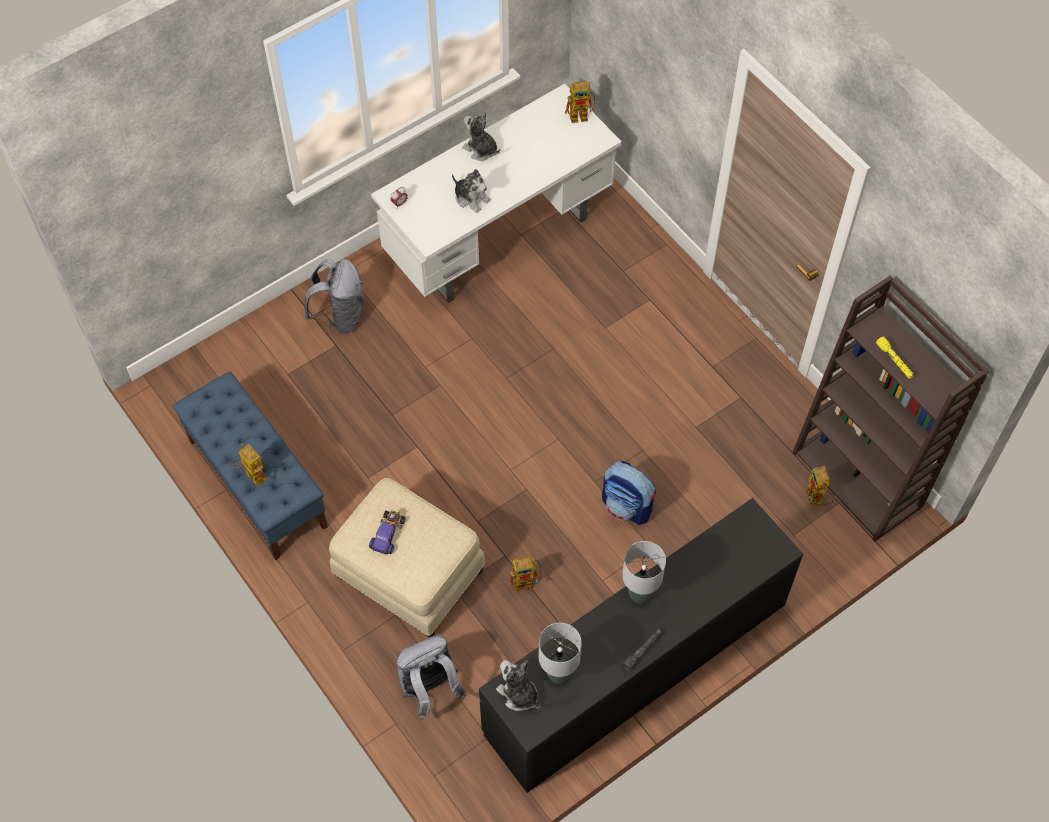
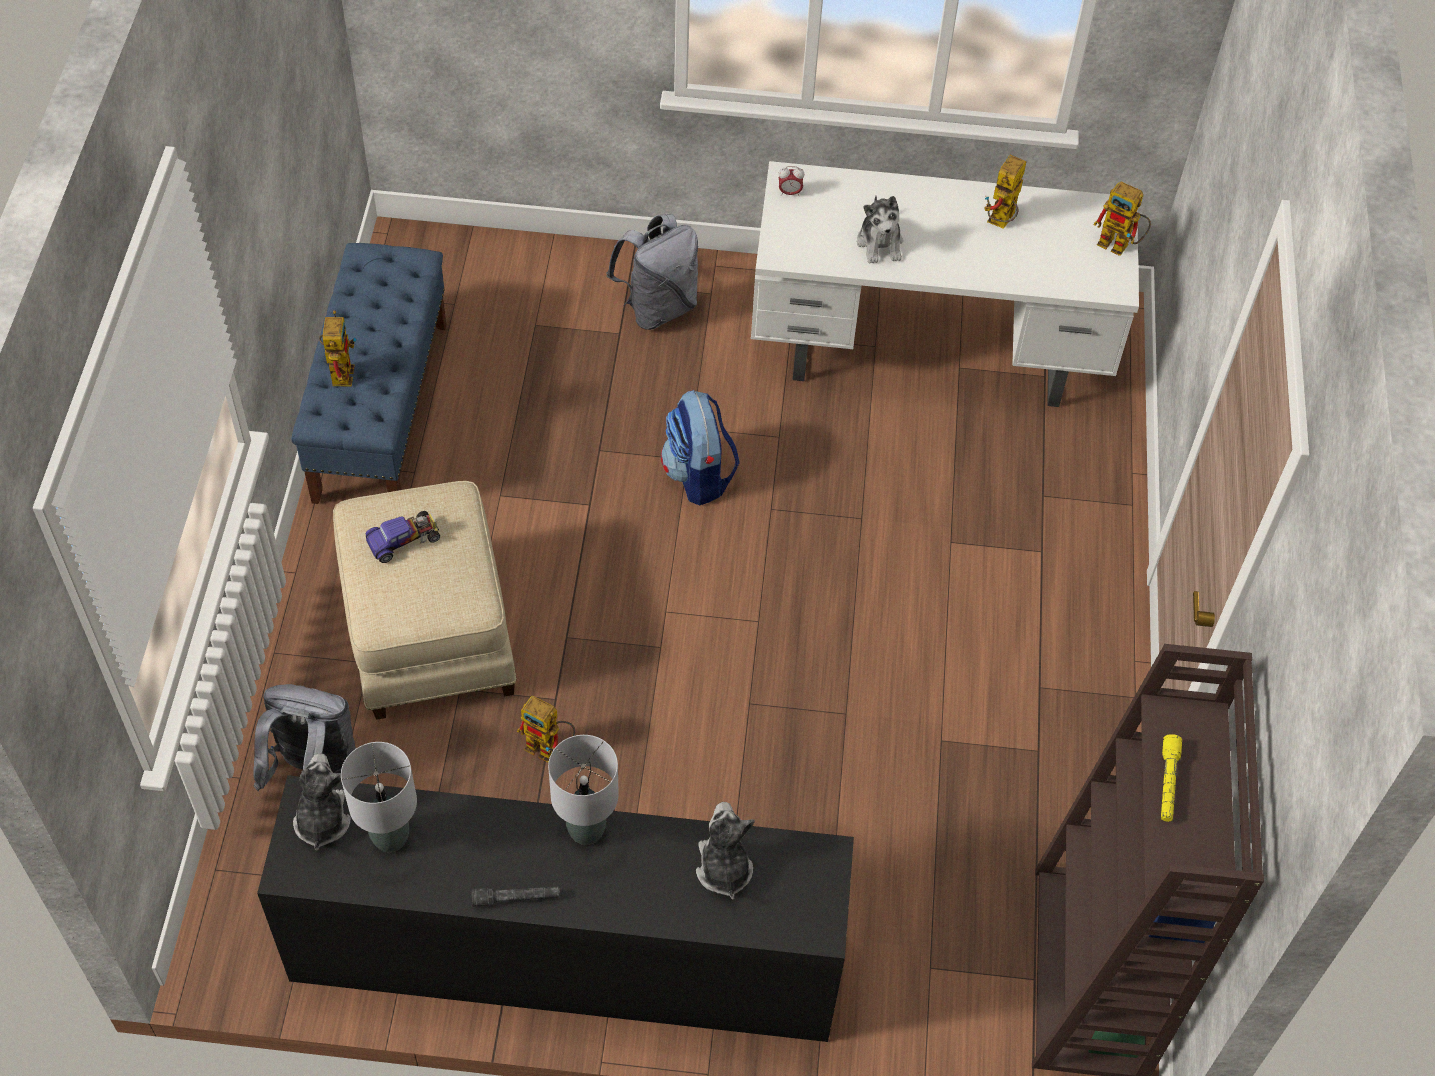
camera: 40 degrees right, 5 degrees down
plush toy [462,112,500,161] -> plush toy moved to [696,802,755,900]
backpack [602,461,656,525] -> backpack moved to [661,390,740,505]
toy robot [805,466,835,506] -> toy robot moved to [984,155,1026,229]

